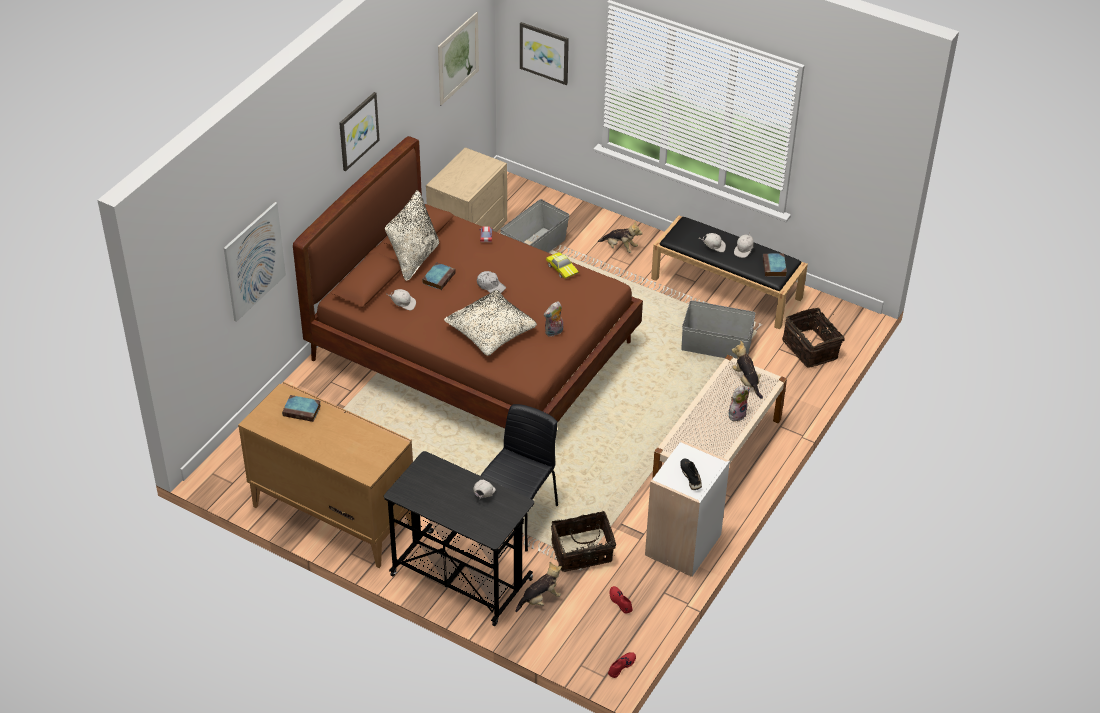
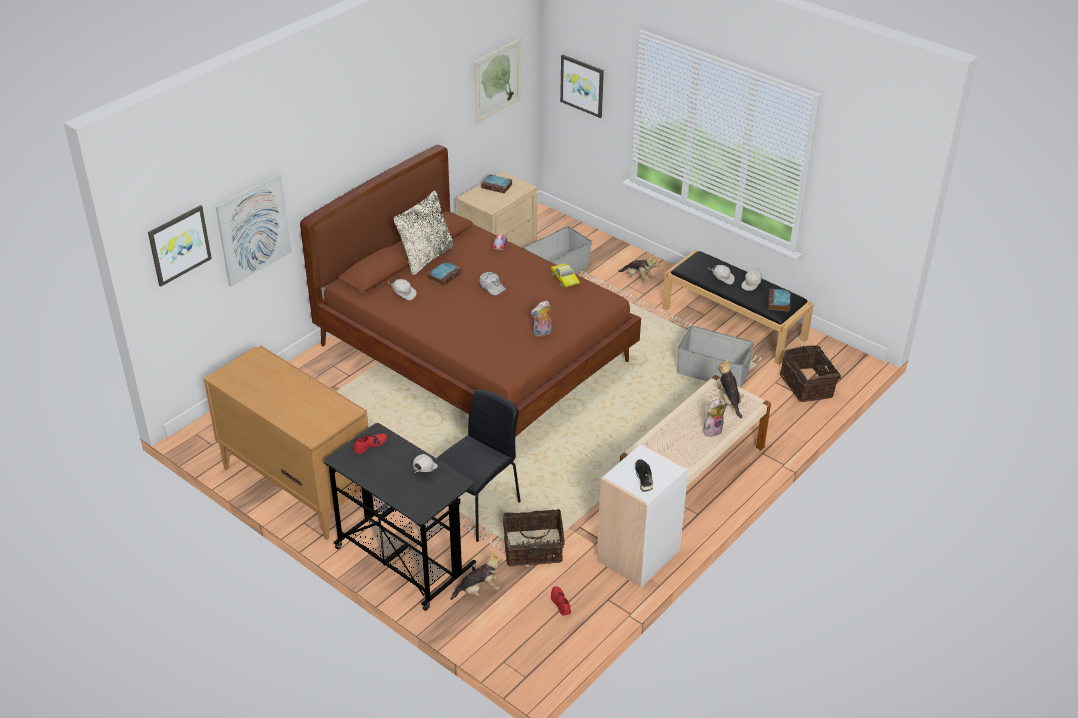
camera: 10 degrees right, 5 degrees down
book [282,395,321,422] -> book moved to [481,174,513,194]
picture [339,92,380,172] -> picture moved to [148,205,212,287]
beige pillow [444,290,537,356] -> none
red shoe [608,652,636,678] -> red shoe moved to [353,433,387,454]

